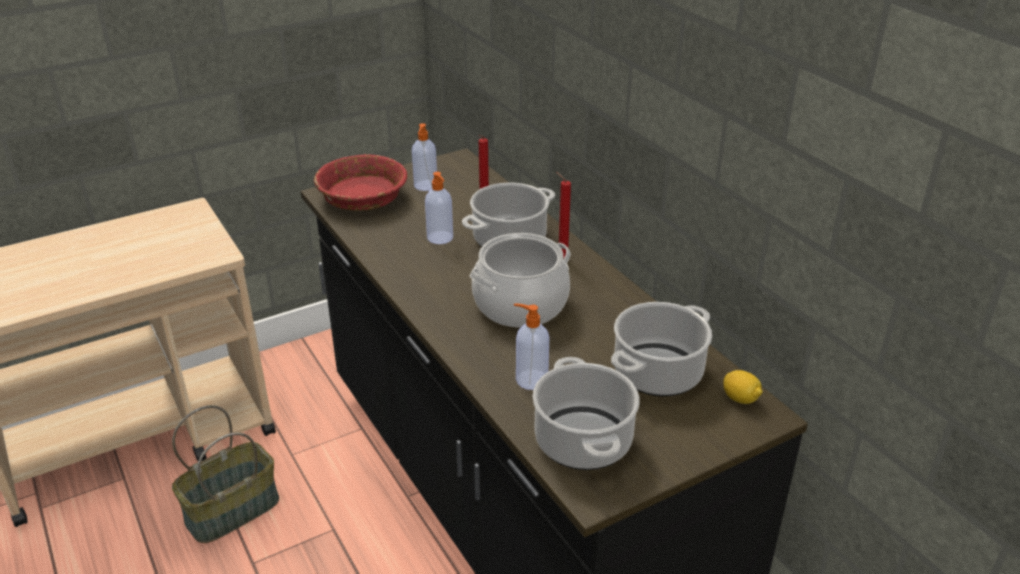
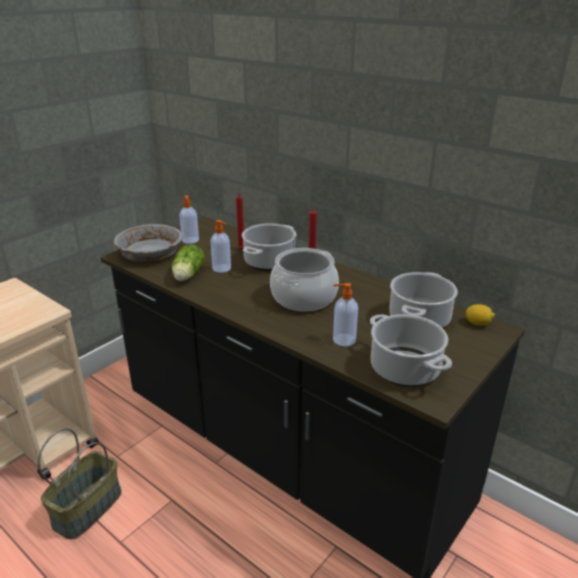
camera: 20 degrees left, 5 degrees down
red bowl [314,154,407,211] -> grey bowl [114,224,183,262]
none -> lettuce [172,244,205,281]

